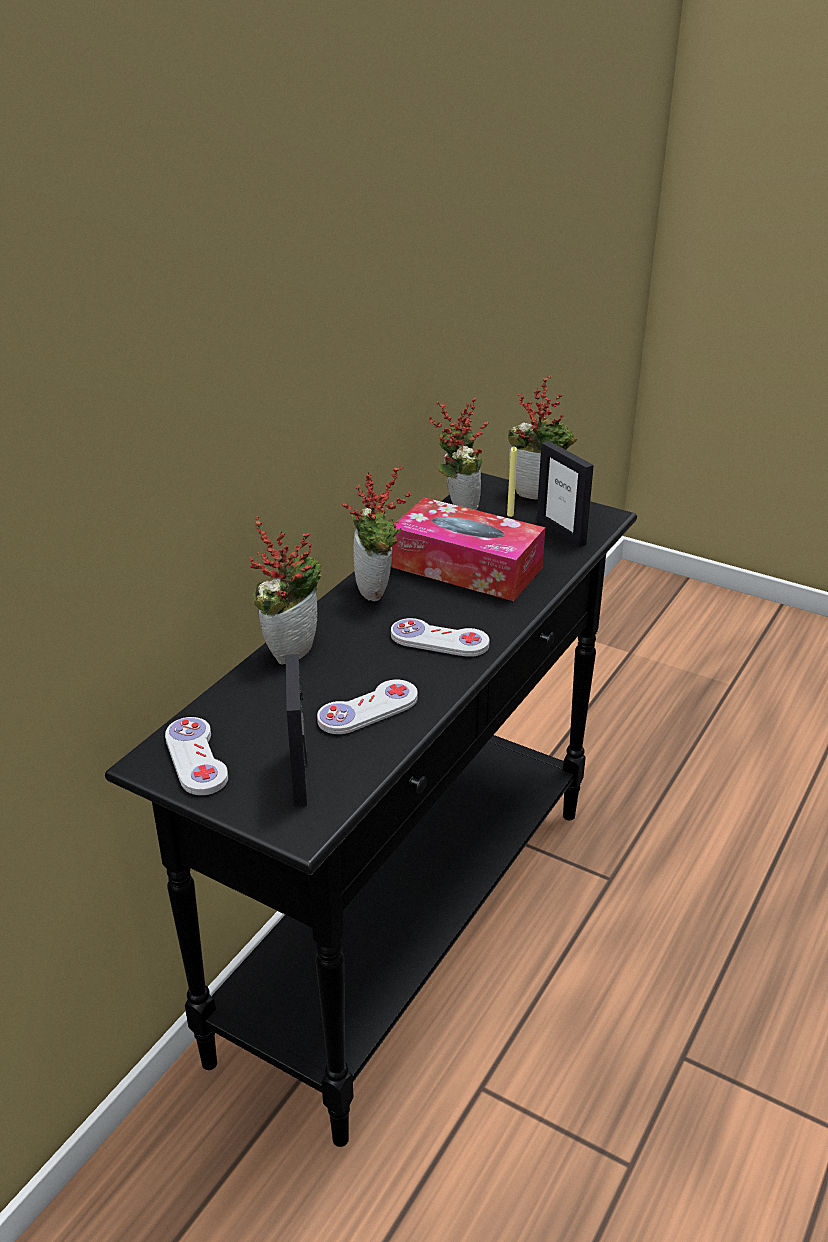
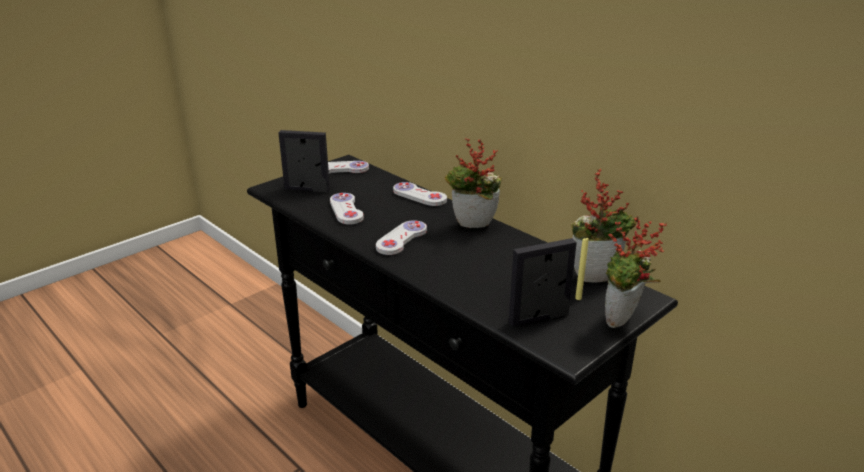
camera: 105 degrees right, 5 degrees down
potted plant [249,516,322,664] -> white game controller [393,182,447,206]
tissue box [391,497,545,601] -> none

